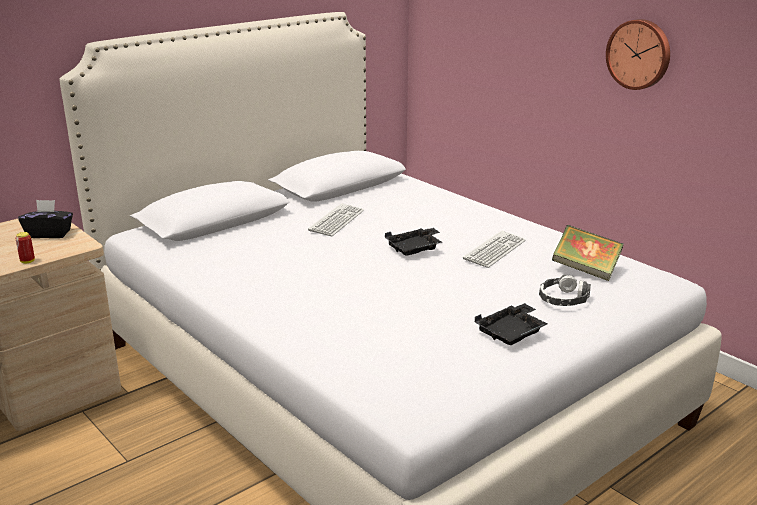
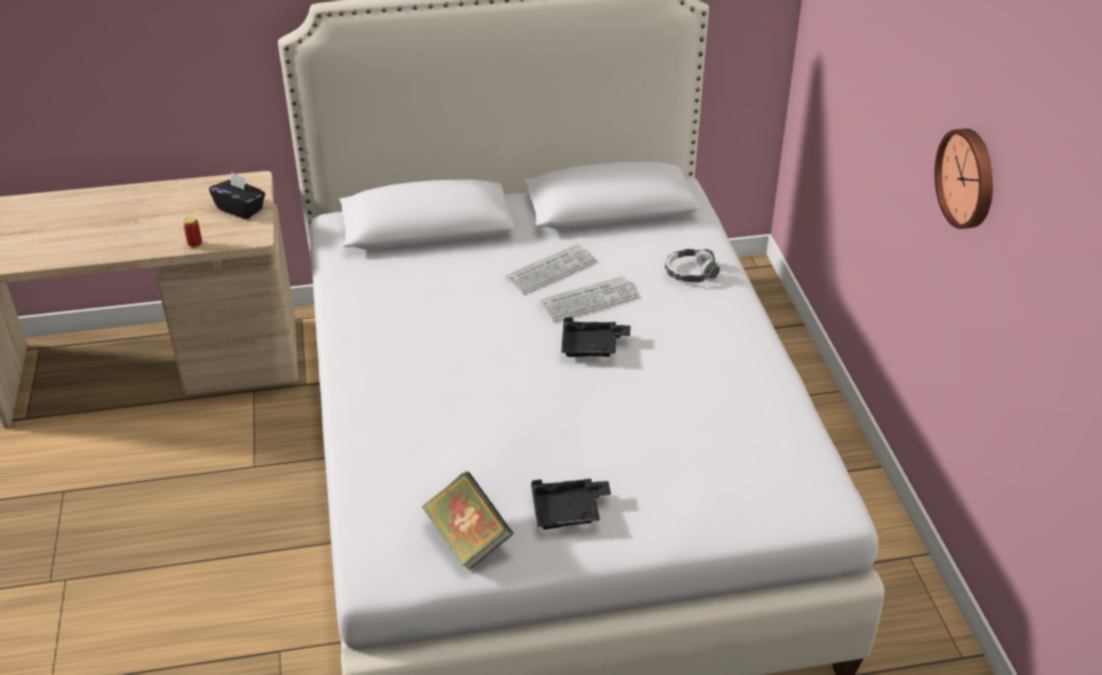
camera: 30 degrees right, 15 degrees up
keyboard [463,231,525,268] -> keyboard moved to [539,276,638,322]
headphones [539,274,591,306] -> headphones moved to [665,248,720,283]
book [552,225,624,281] -> book moved to [421,472,513,571]

